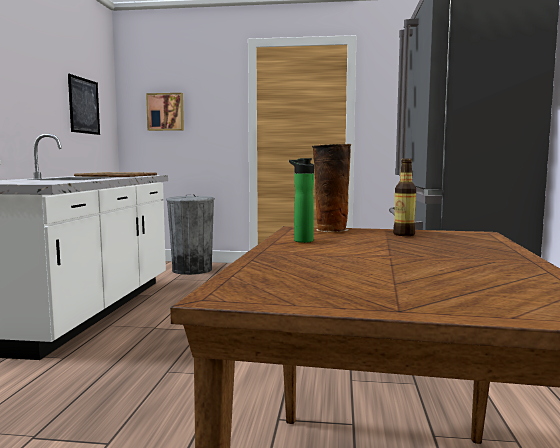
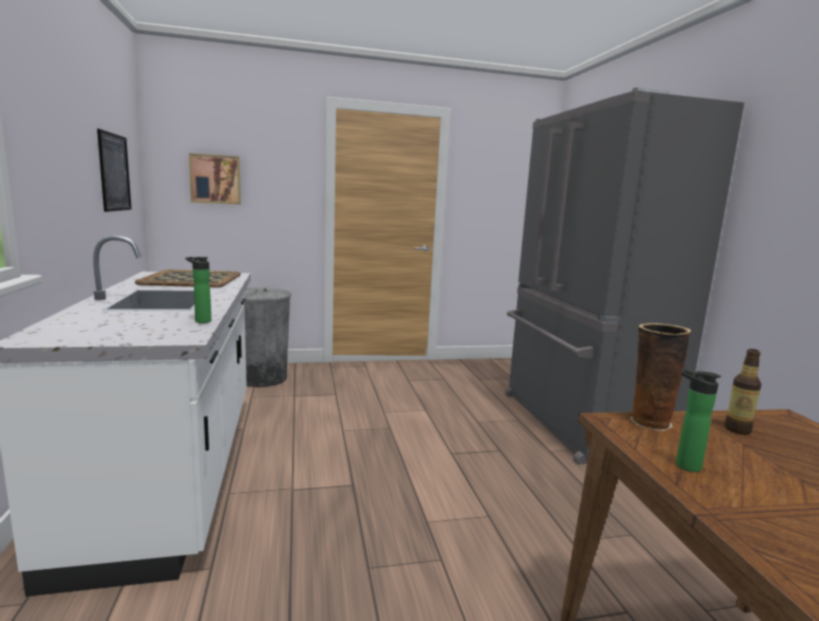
camera: 20 degrees left, 5 degrees up
none -> bottle [186,257,211,323]

